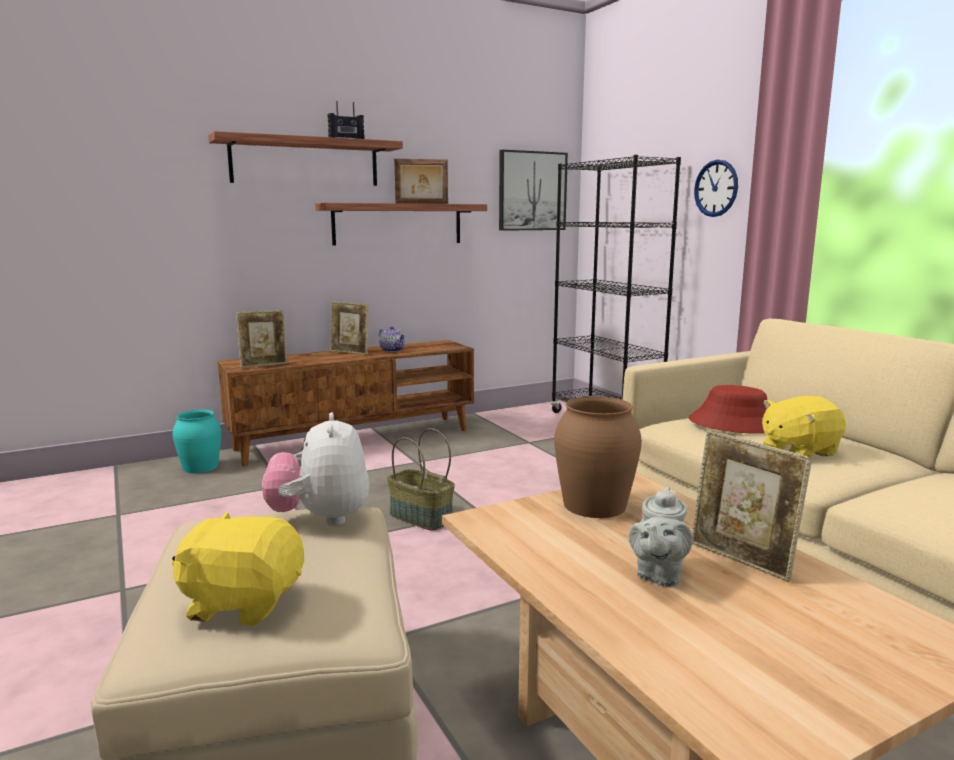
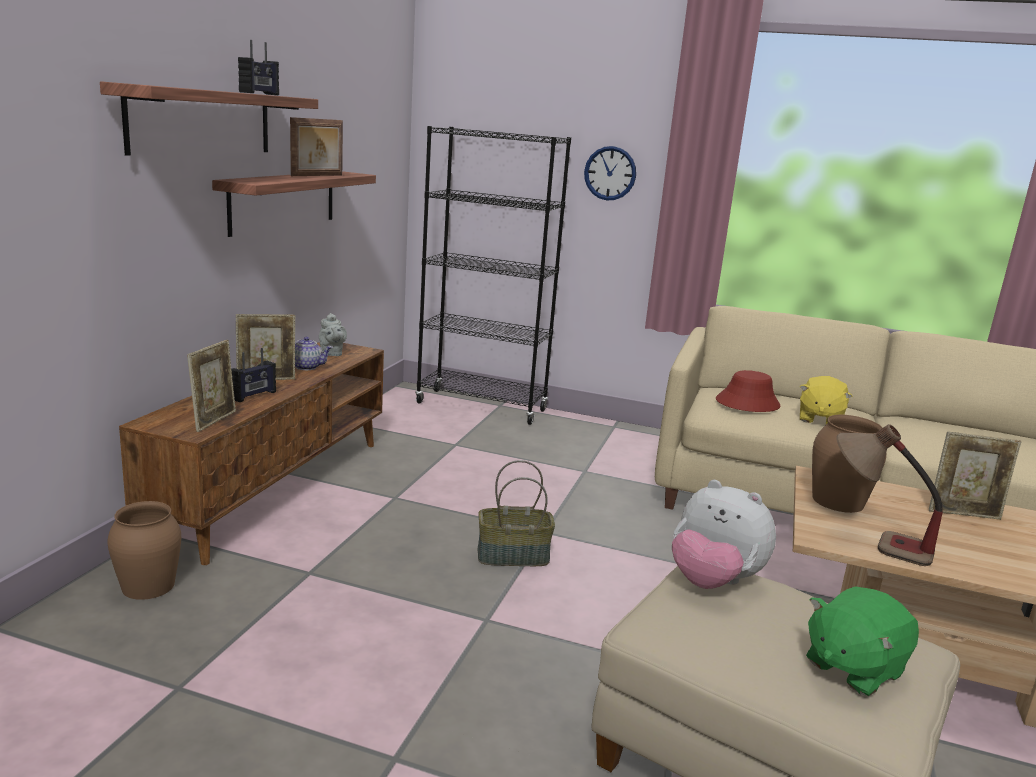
camera: 45 degrees left, 5 degrees up
turquoise vase [172,409,221,473] -> brown vase [107,501,181,600]
yellow plush toy [172,511,304,626] -> green plush toy [806,587,919,696]
picture [499,150,568,231] -> none
grey teapot [629,486,693,587] -> grey teapot moved to [319,313,347,356]
none -> radio [231,348,276,402]
none -> table lamp [837,424,943,566]

